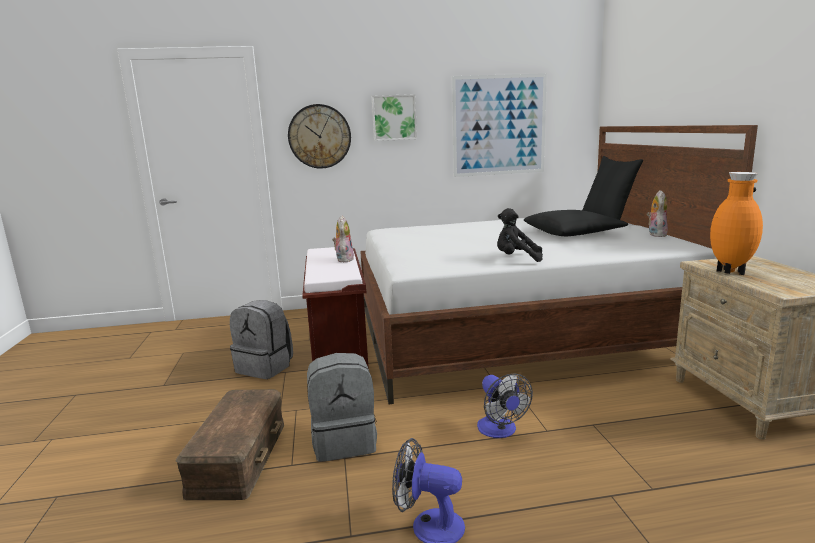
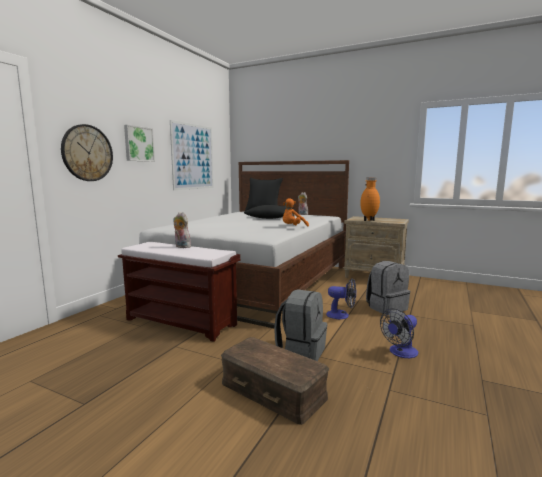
camera: 55 degrees left, 5 degrees down
grey backpack [230,300,293,379] -> grey backpack moved to [366,261,410,315]
black plush toy [497,208,543,262] -> orange plush toy [283,198,309,226]

